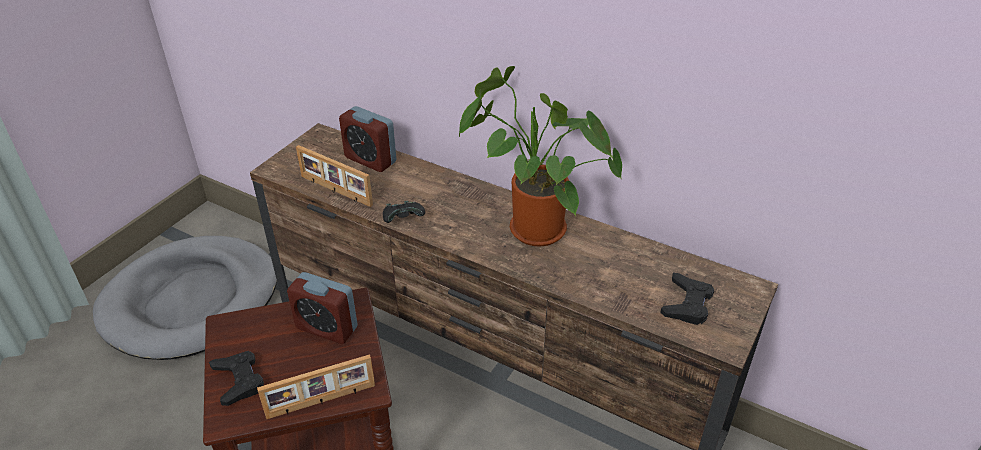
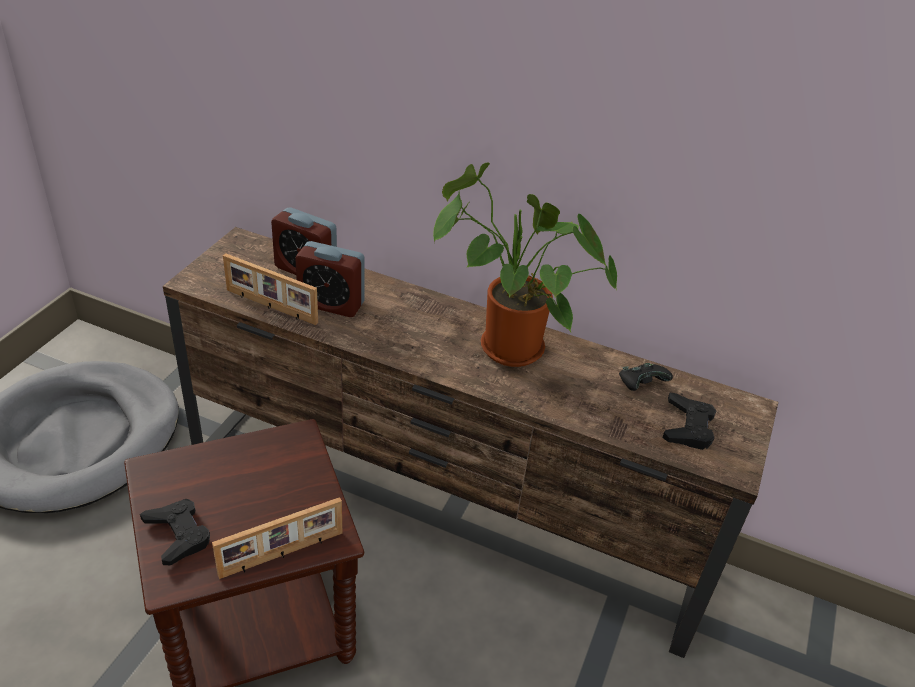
camera: 10 degrees left, 0 degrees up
alarm clock [287,272,358,344] -> alarm clock moved to [295,241,365,317]
black game controller [383,201,425,223] -> black game controller moved to [619,363,673,391]

